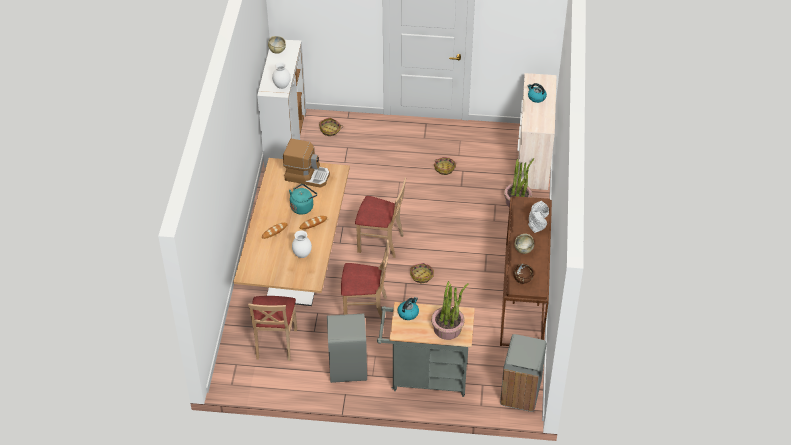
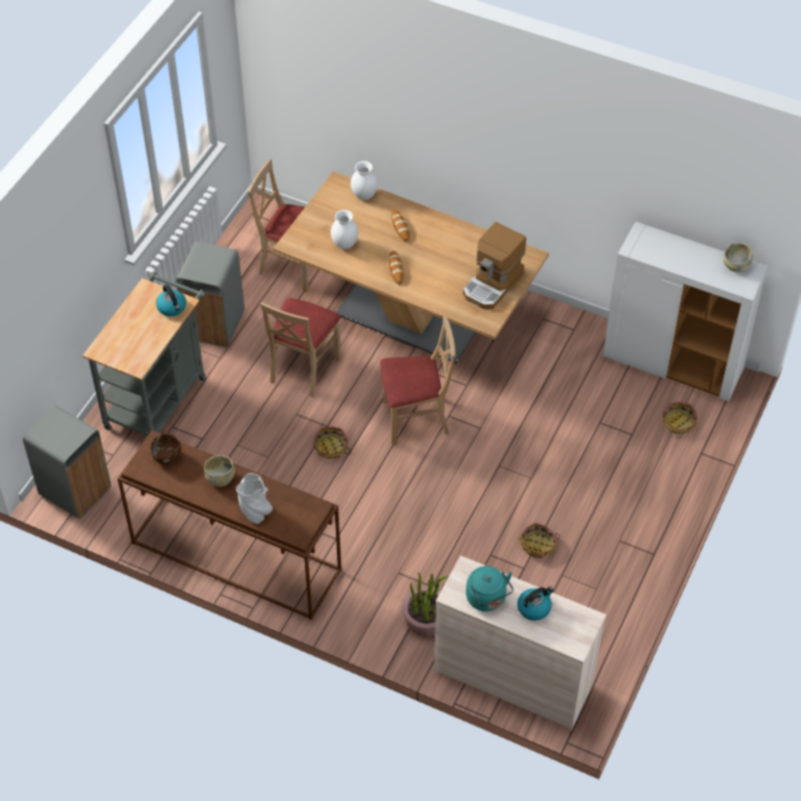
camera: 110 degrees right, 5 degrees up
white vase [272,62,291,89] -> white vase moved to [351,161,378,200]
turquoise kettle [289,184,317,215] -> turquoise kettle moved to [466,566,513,612]
beige chair [355,178,406,258] -> beige chair turned 135 degrees counterclockwise [380,315,455,445]
potted plant [431,281,469,340] -> none

